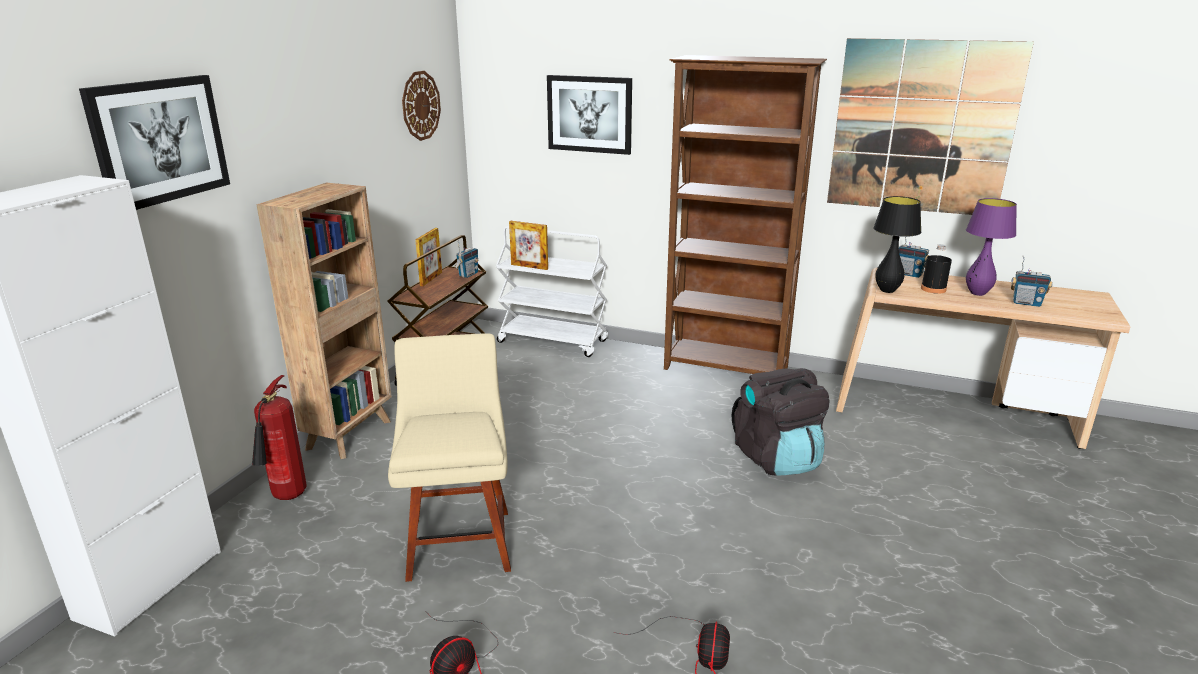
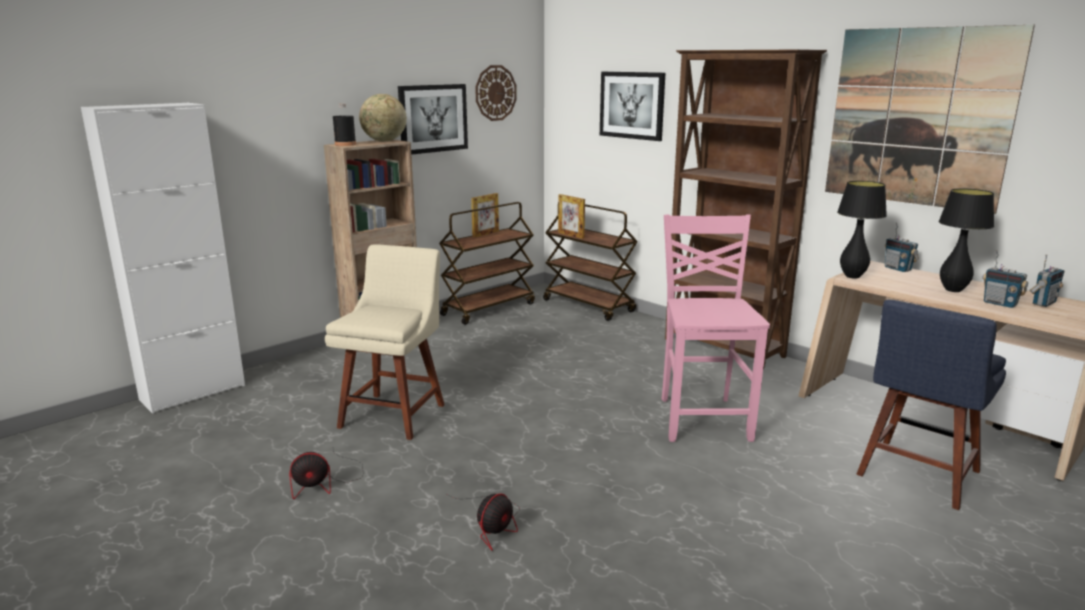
camera: 25 degrees right, 5 degrees down
picture [79,75,230,210] -> picture moved to [398,84,468,155]
fire extinguisher [252,375,306,500] -> none
radio [455,240,478,278] -> radio moved to [1029,254,1064,307]
white cart [496,226,608,357] -> brown cart [543,204,638,321]
black backpack [732,368,830,476] -> pink chair [662,214,770,442]
black bottle [921,244,952,294] -> black bottle moved to [333,104,356,146]
purple table lamp [966,198,1017,296] -> black table lamp [939,188,994,292]
none -> globe [359,94,407,141]
none -> blue chair [856,300,1006,510]

